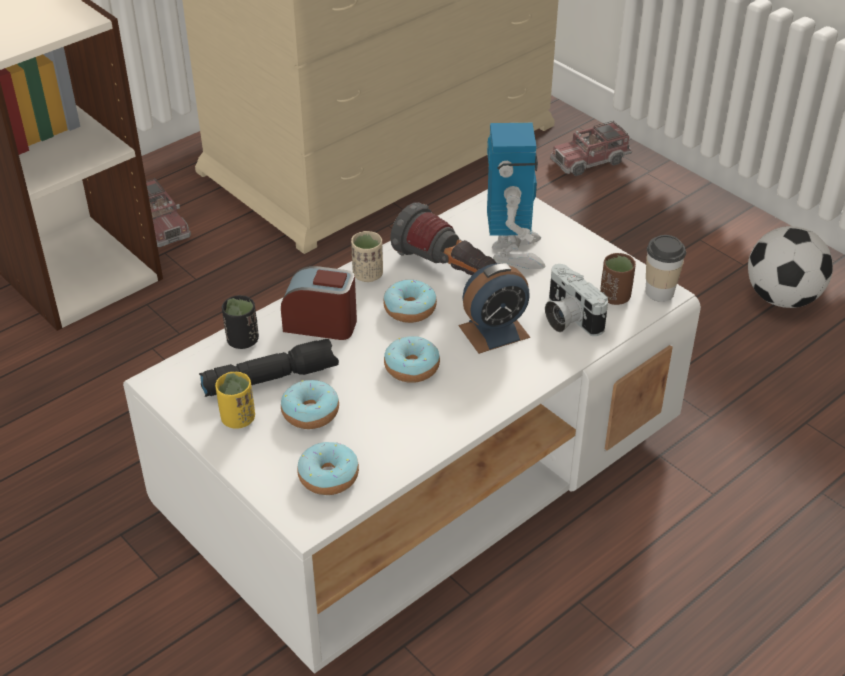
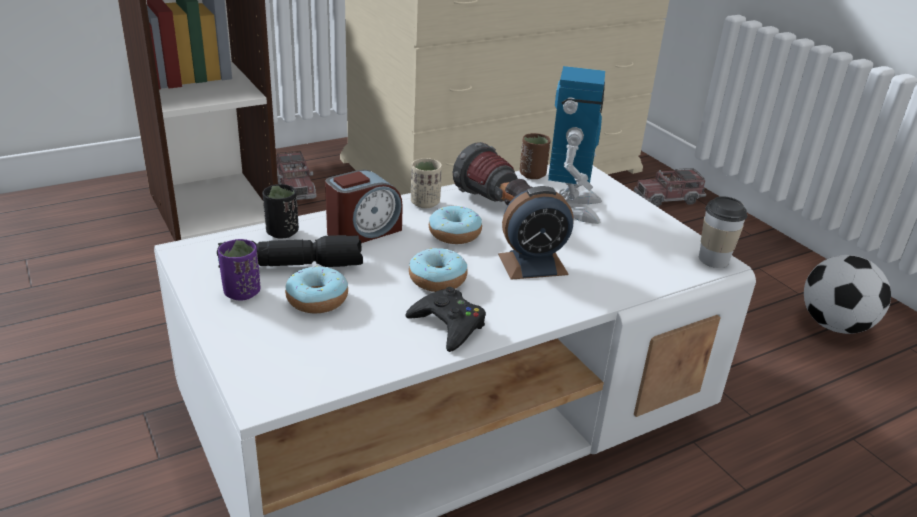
camera: 10 degrees right, 10 degrees down
yellow cup [215,372,255,429] -> purple cup [218,239,261,301]
alarm clock [281,266,357,340] -> alarm clock turned 120 degrees clockwise [325,170,403,243]
donut [297,442,359,495] -> none
camera [545,264,608,336] -> none
brown cup [600,253,636,305] -> brown cup moved to [520,133,551,179]
none -> black game controller [405,287,486,352]

